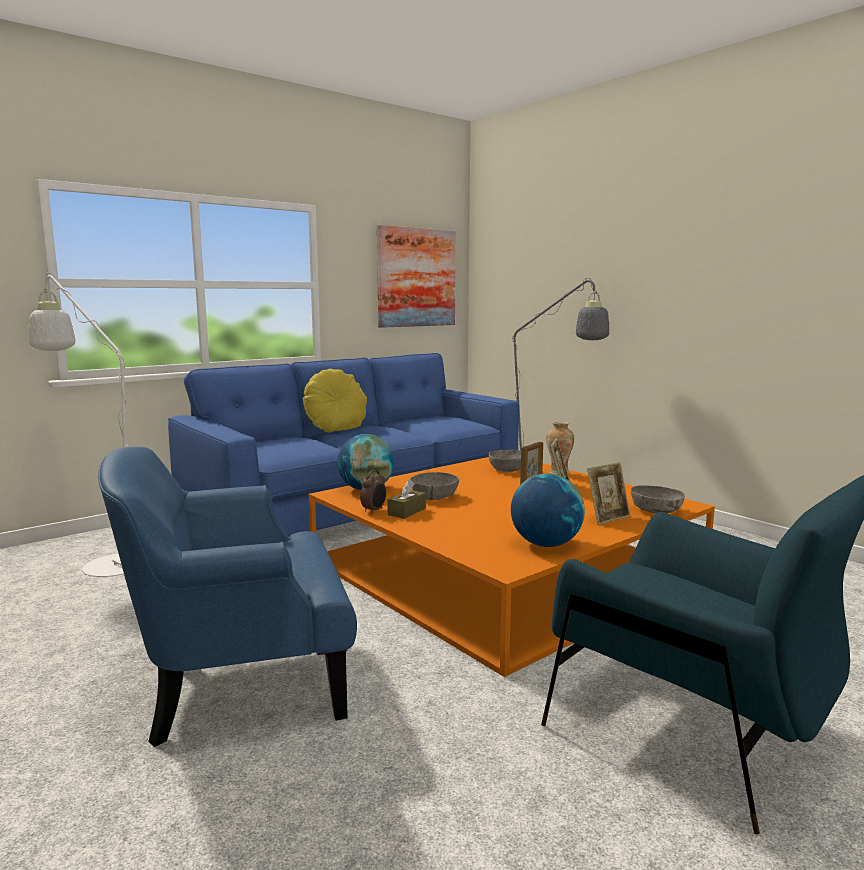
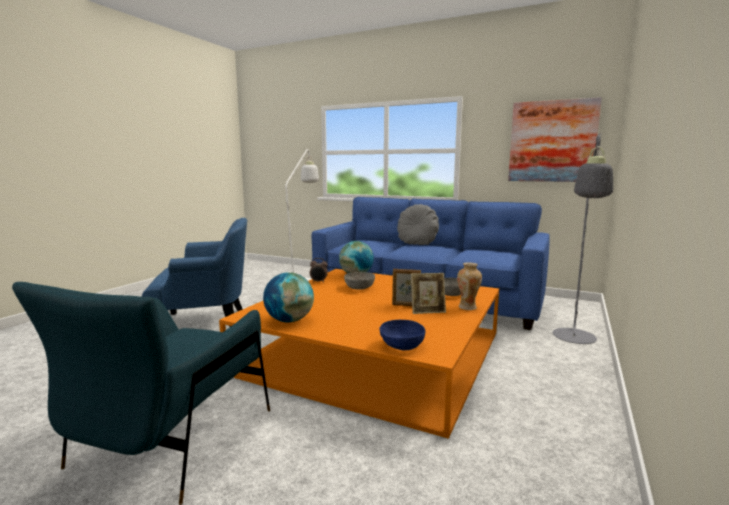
camera: 65 degrees right, 0 degrees up
blue armchair [98,447,357,747] -> blue armchair turned 120 degrees clockwise [142,218,247,327]
yellow pillow [303,369,367,433] -> grey pillow [397,204,439,245]
brown tissue box [387,480,426,519] -> none
picture frame [587,462,631,525] -> none
grey bowl [631,485,685,513] -> blue bowl [379,320,426,350]

